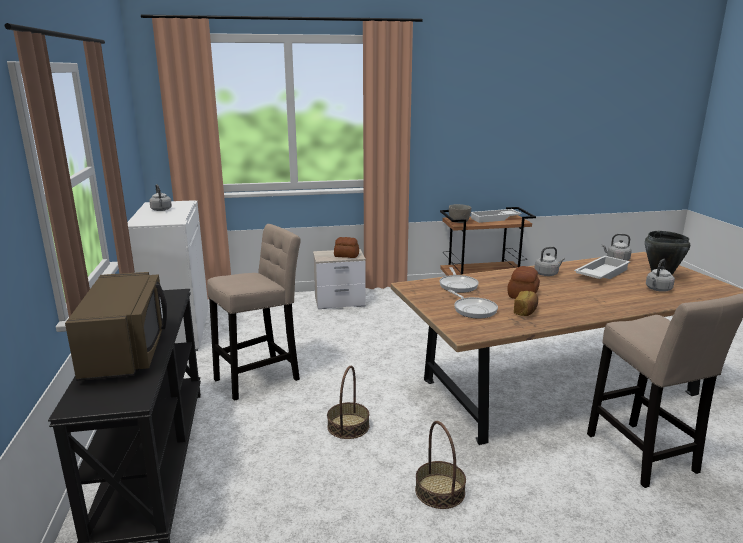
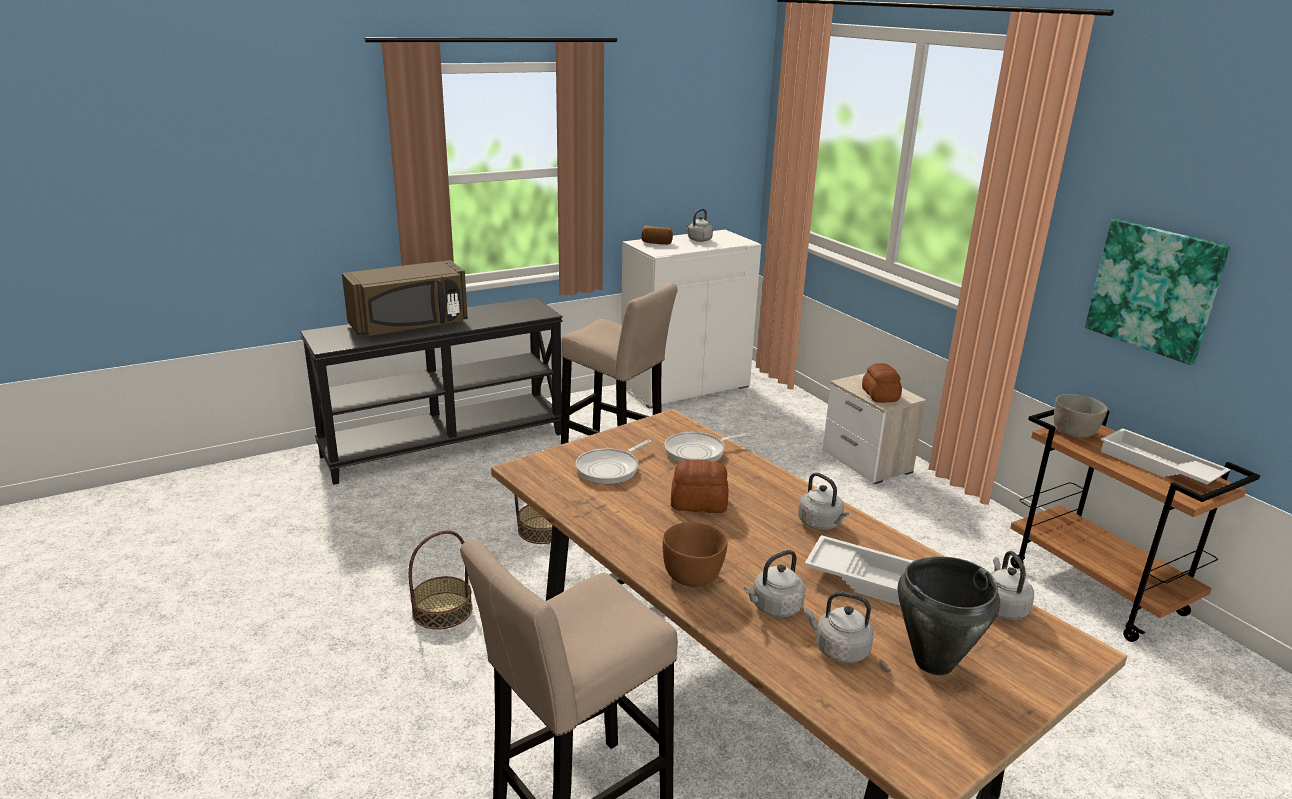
camera: 70 degrees right, 5 degrees up
bread [514,291,538,316] -> bread moved to [641,226,673,245]
none -> brown bowl [663,522,727,587]
none -> grey kettle [744,550,806,617]
none -> picture [1085,219,1230,365]

